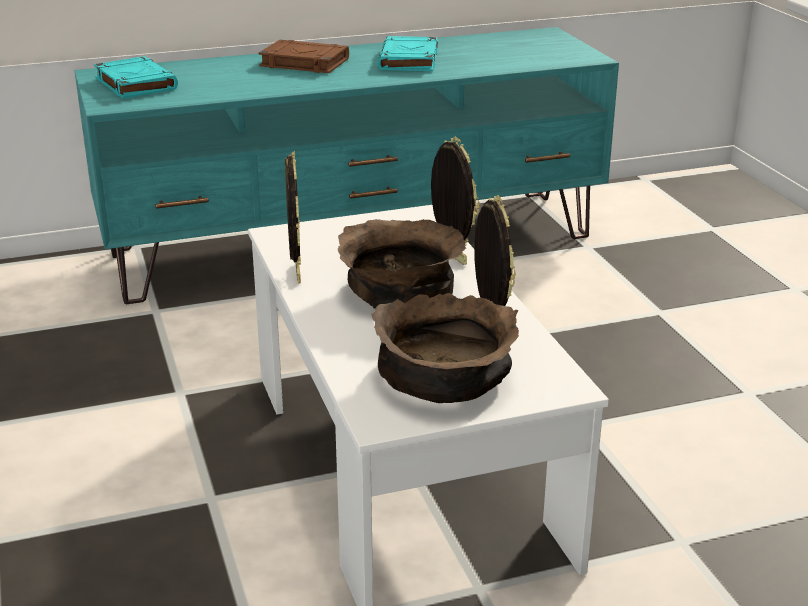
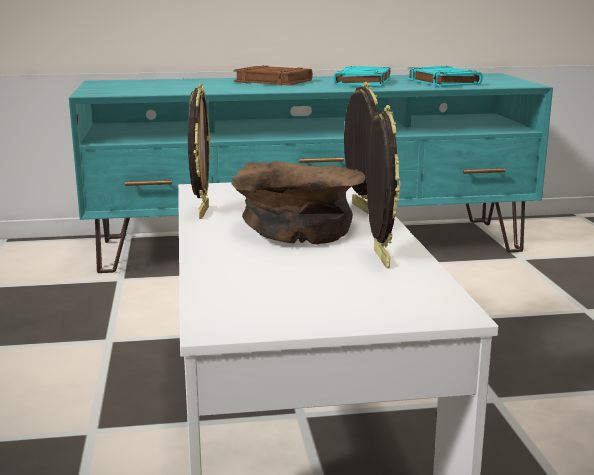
camera: 10 degrees right, 10 degrees down
turquoise book [94,56,178,99] -> turquoise book moved to [407,66,483,87]
brown bowl [371,293,519,403] -> none

